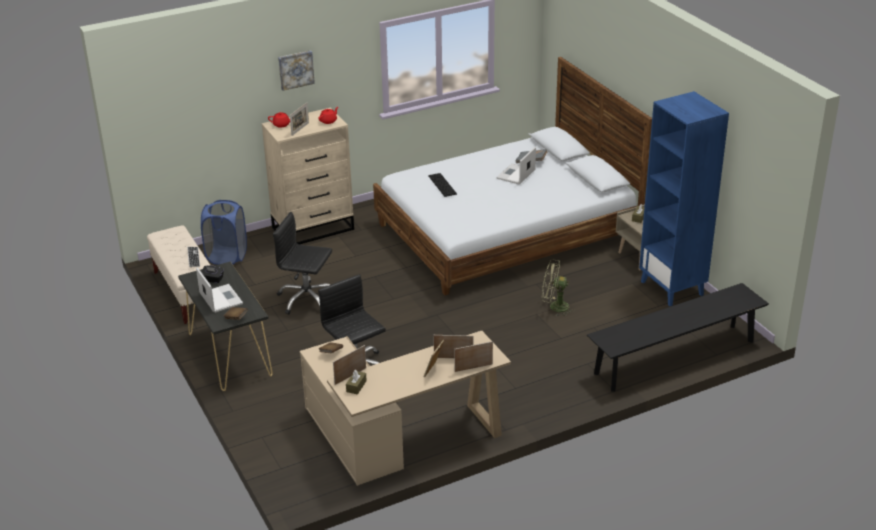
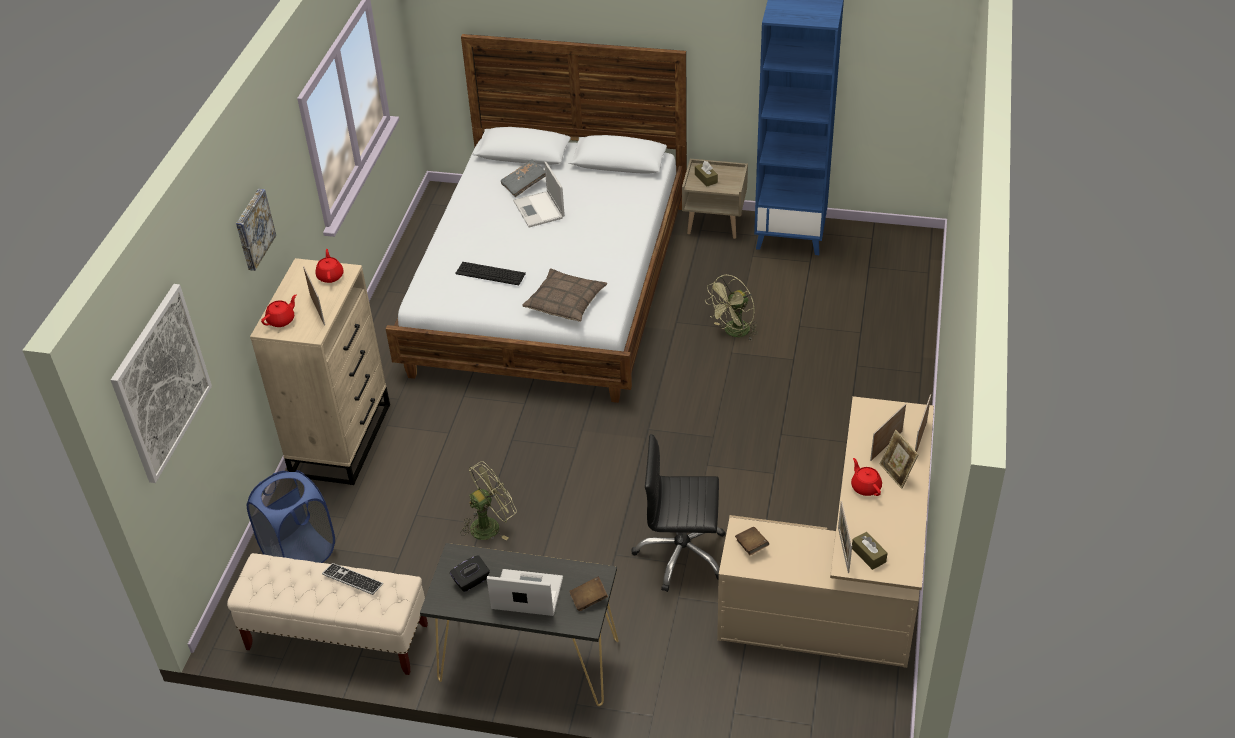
camera: 50 degrees left, 10 degrees up
black office chair [273,212,332,315] -> green fan [460,461,517,540]
black bench [587,283,769,392] -> none
none -> picture [111,284,212,483]
none -> pillow [522,269,608,322]
none -> red teapot [851,458,882,496]

